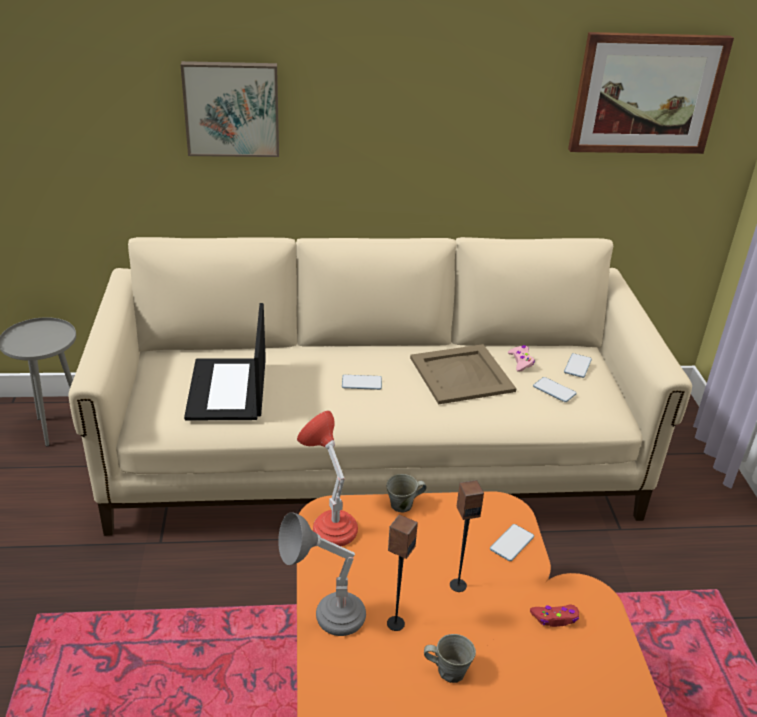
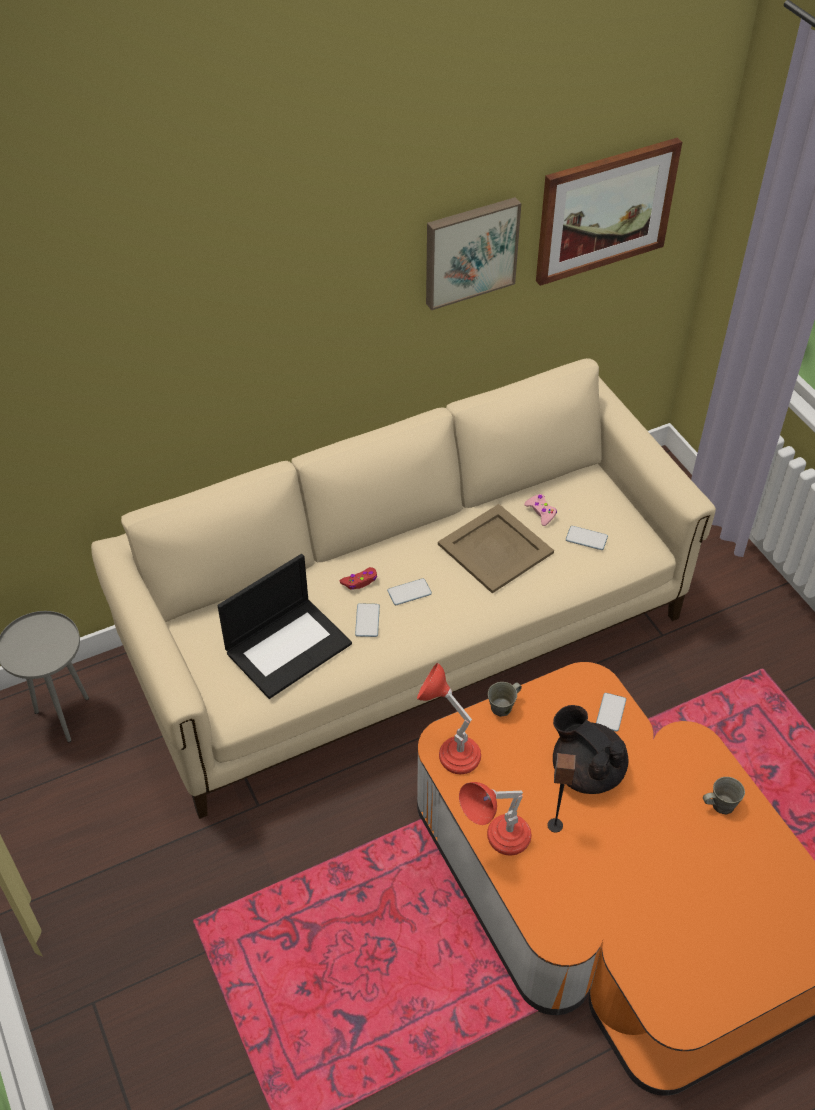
camera: 20 degrees left, 15 degrees up
picture [181,61,279,157] -> picture moved to [426,197,521,310]
laptop [184,303,266,420] -> laptop turned 105 degrees counterclockwise [217,554,352,699]
grey table lamp [278,512,366,636] -> red table lamp [459,782,531,855]
grey mug [424,634,476,683] -> grey mug moved to [703,777,745,814]
speaker [450,480,484,592] -> black teapot [553,705,628,794]
red game controller [530,604,579,627] -> red game controller moved to [340,567,377,590]
phone [564,353,592,378] -> phone moved to [355,603,380,637]

